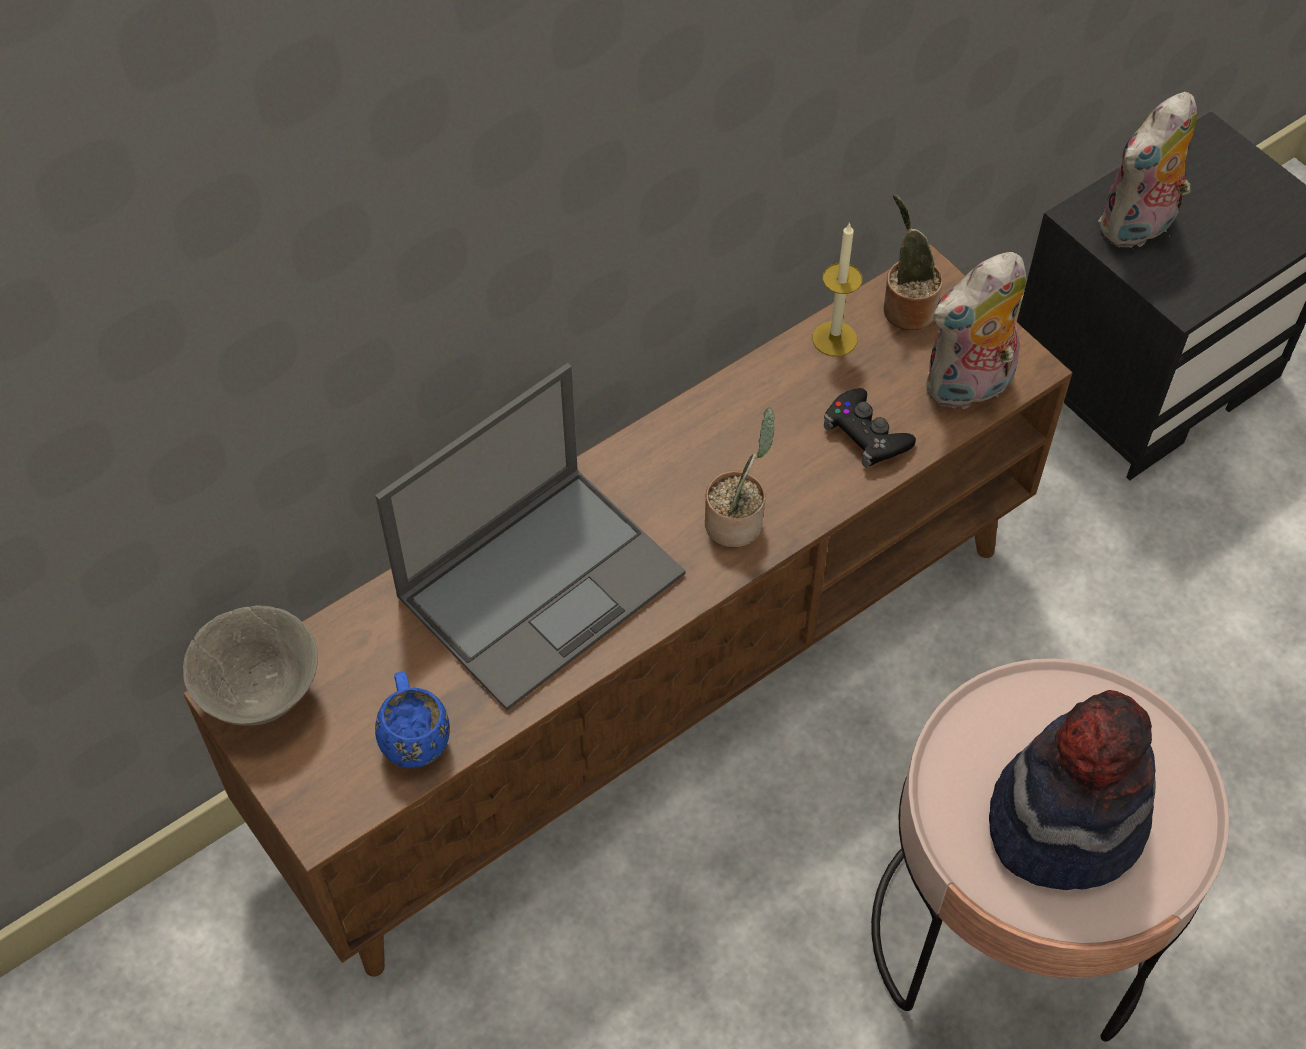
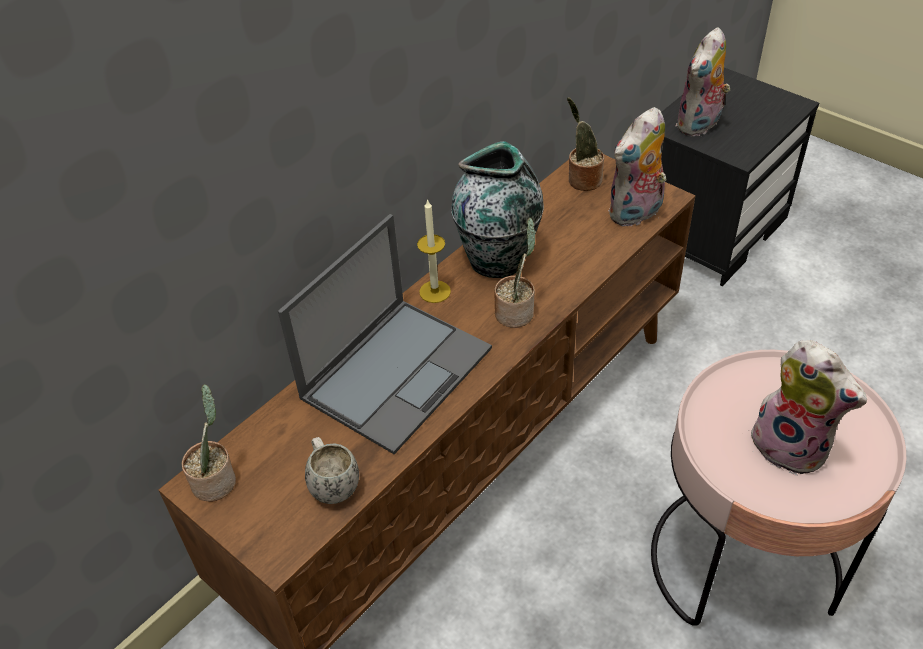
camera: 10 degrees left, 10 degrees down
grey bowl [183,605,318,726] -> potted plant [182,384,236,502]
blue mug [375,672,450,768] -> white mug [305,437,359,504]
candle [813,222,862,357] -> candle moved to [417,199,451,303]
black game controller [824,388,916,468] -> none
hat [989,690,1156,890] -> plush toy [748,340,867,476]
none -> vase [451,141,544,278]

